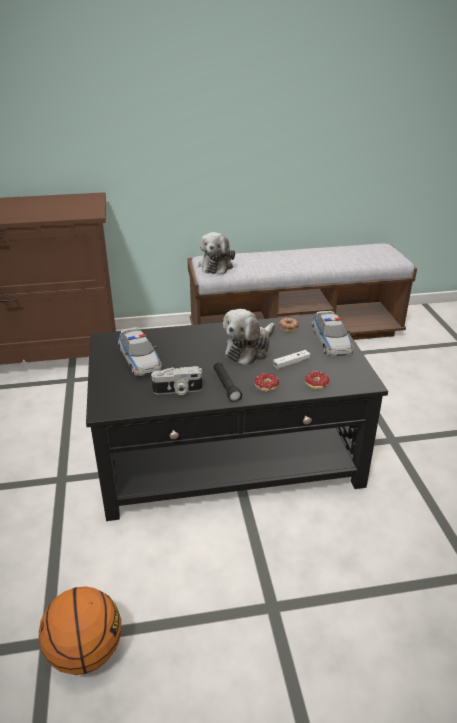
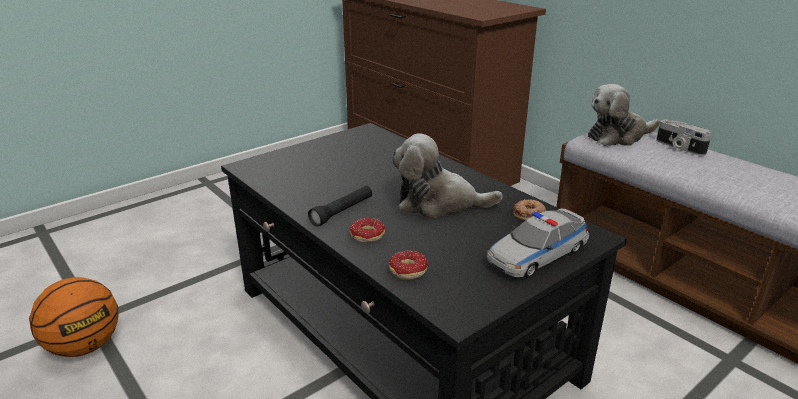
camera: 60 degrees right, 5 degrees down
toy car [118,327,162,376] -> none
camera [151,366,203,395] -> camera moved to [656,120,712,156]
white game controller [273,350,310,369] -> none

